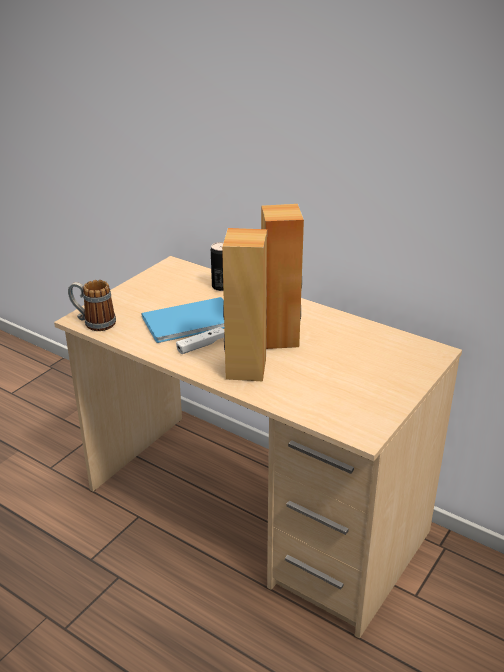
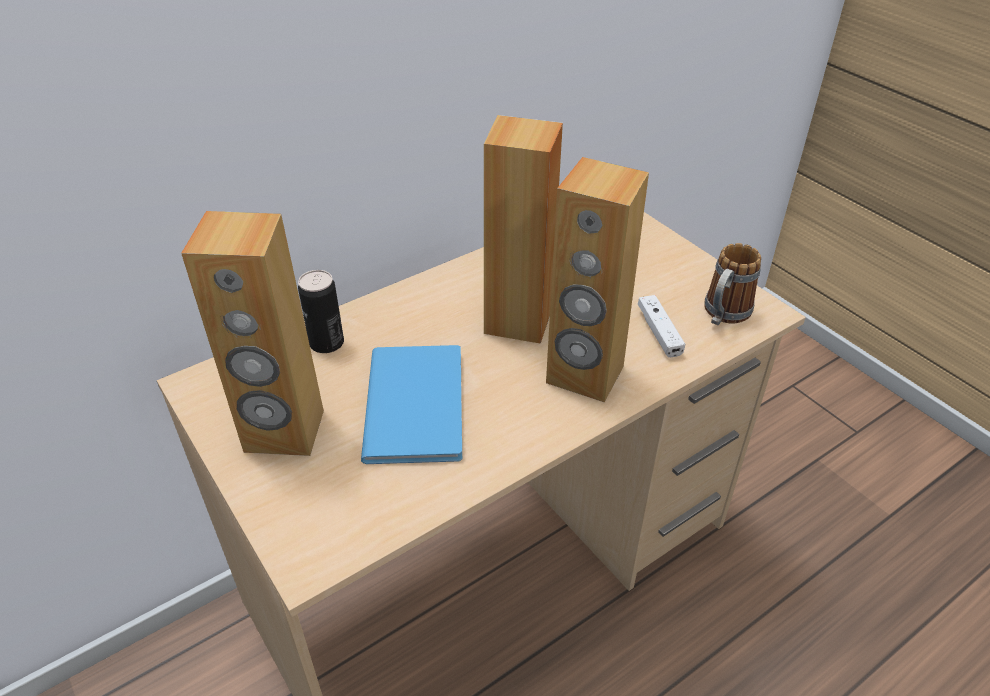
camera: 70 degrees left, 10 degrees up
mug [68,280,116,331] -> mug moved to [704,243,761,325]
white game controller [176,327,224,354] -> white game controller moved to [638,295,685,357]
none -> brown speaker [181,211,324,456]

